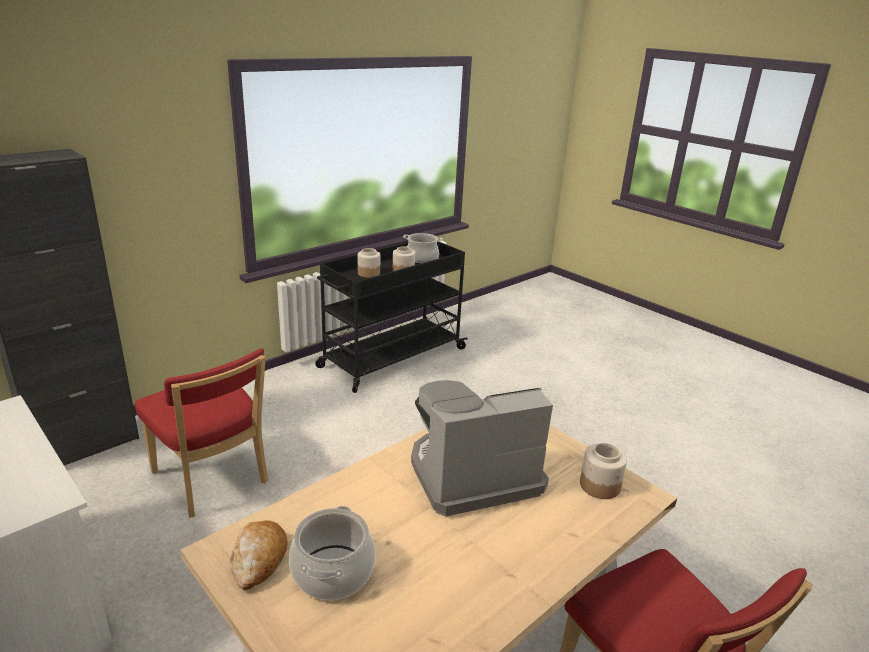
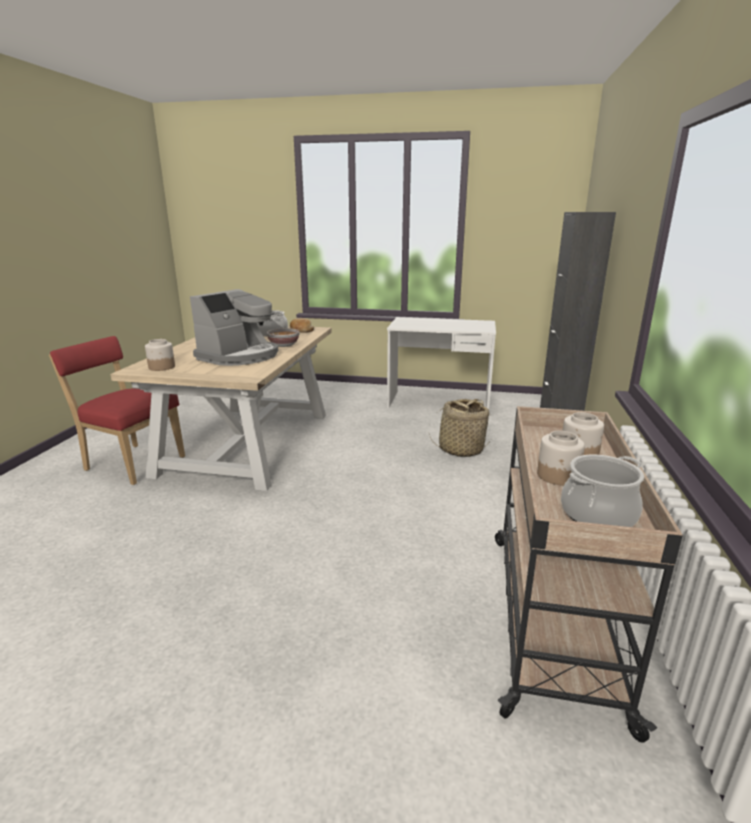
camera: 145 degrees right, 5 degrees down
red chair [135,348,268,518] -> basket [429,399,491,457]
black cart [315,242,468,393] -> beige cart [495,406,683,743]
none -> bowl [267,328,299,347]

